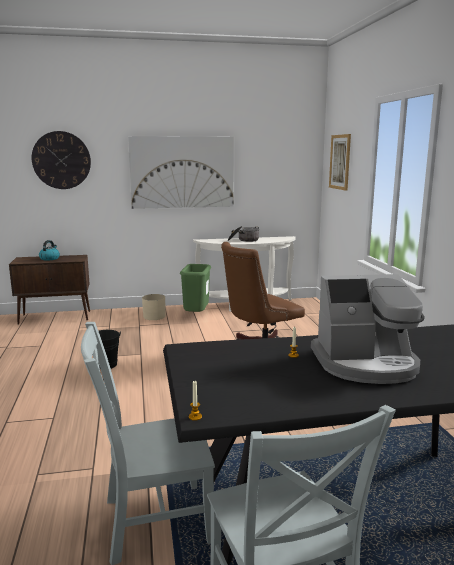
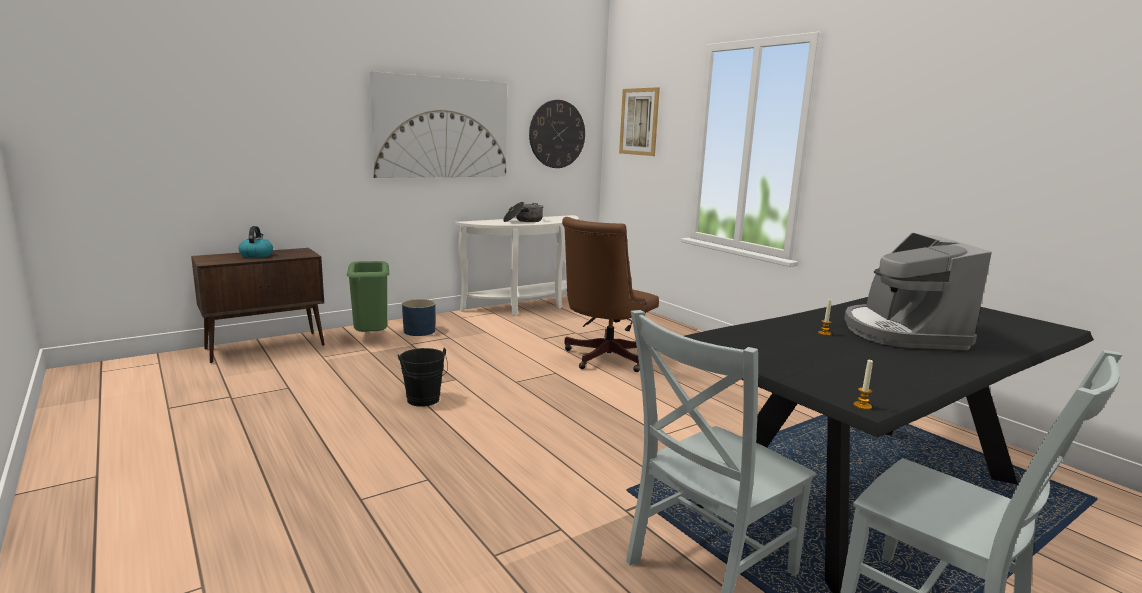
camera: 25 degrees left, 0 degrees up
wall clock [32,131,91,189] -> wall clock moved to [529,100,585,168]
beige planter [142,294,165,320] -> blue planter [402,299,436,336]
green trash can [180,264,211,312] -> green trash can moved to [347,261,389,332]
coffee machine [311,274,425,384] -> coffee machine turned 120 degrees clockwise [844,233,992,350]

